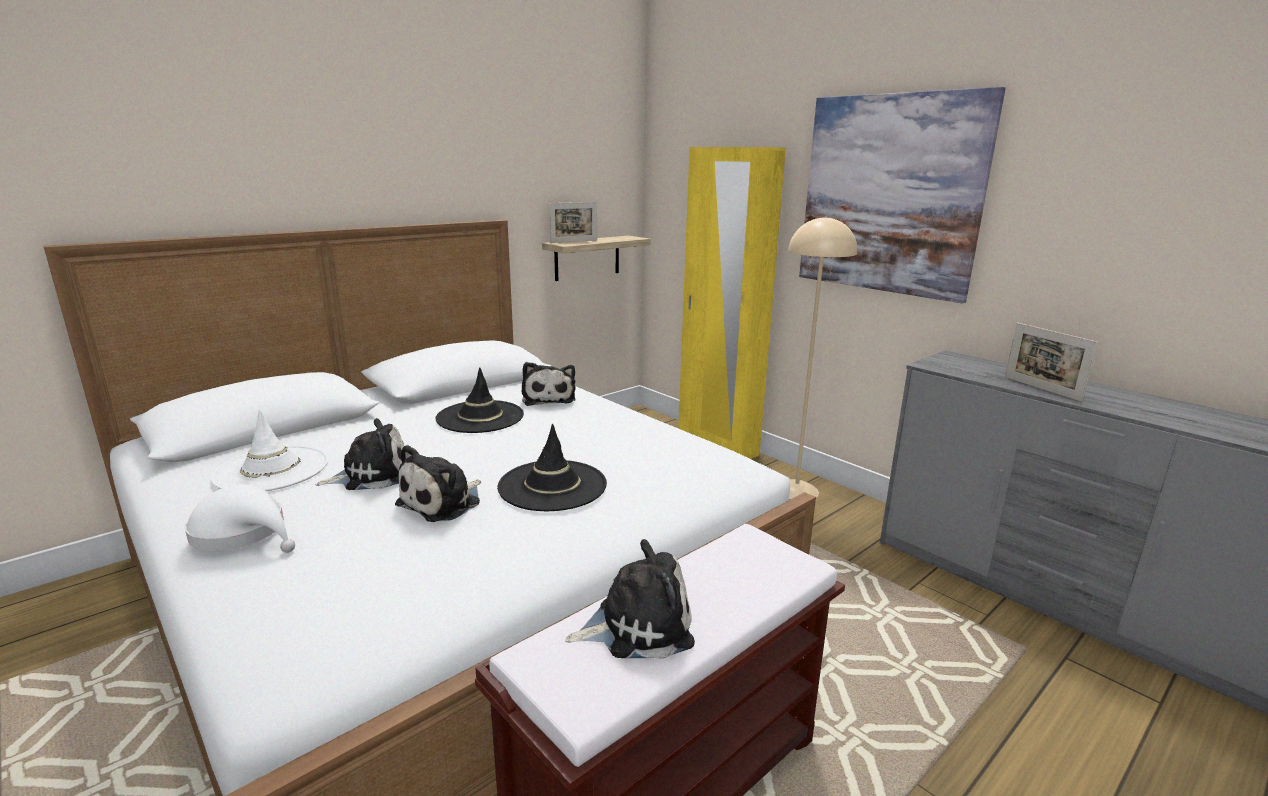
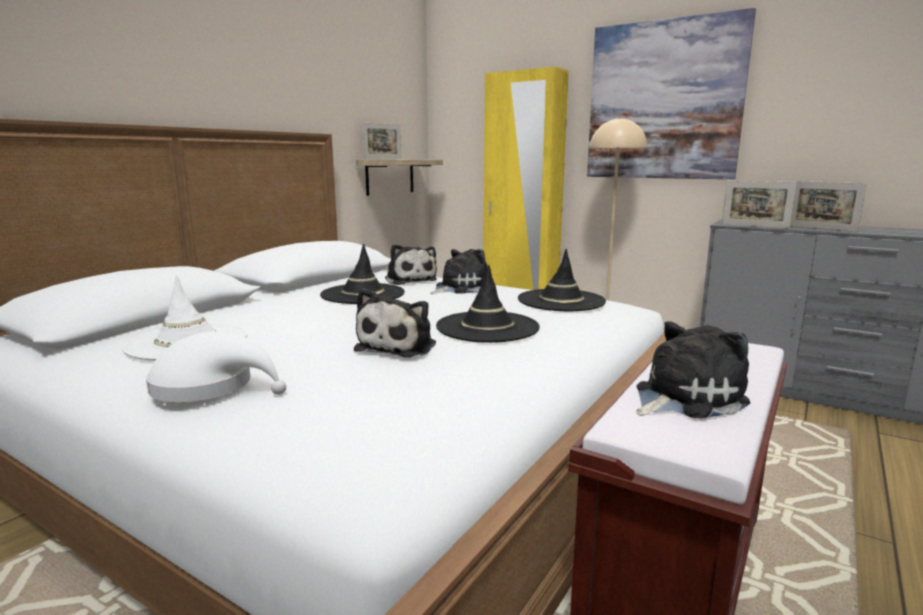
camera: 15 degrees left, 5 degrees down
plush toy [316,418,404,490] -> plush toy moved to [430,249,487,294]
none -> black hat [518,249,606,311]
none -> picture frame [722,181,797,228]

